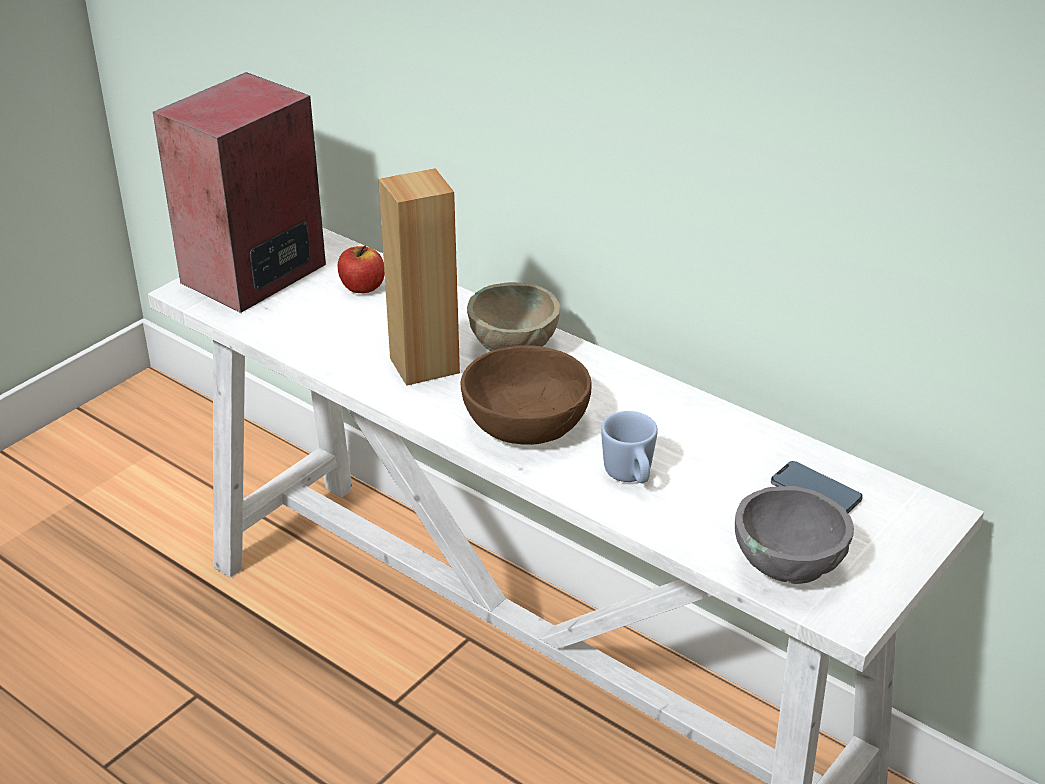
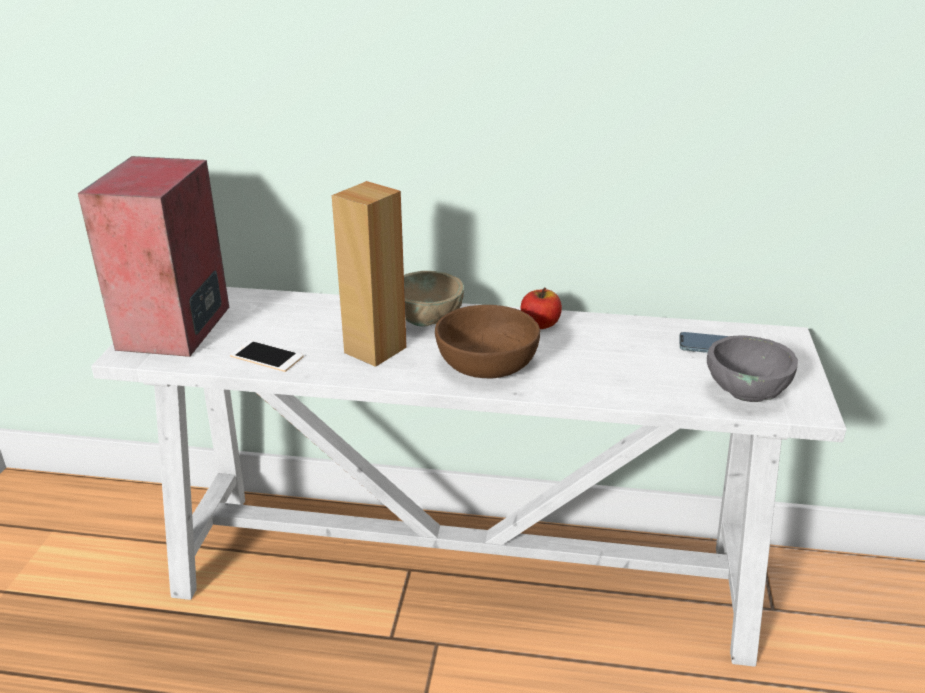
camera: 30 degrees left, 5 degrees down
apple [338,245,385,293] -> apple moved to [521,287,562,329]
blue mug [601,411,658,483] -> none
none -> phone [230,340,304,372]

